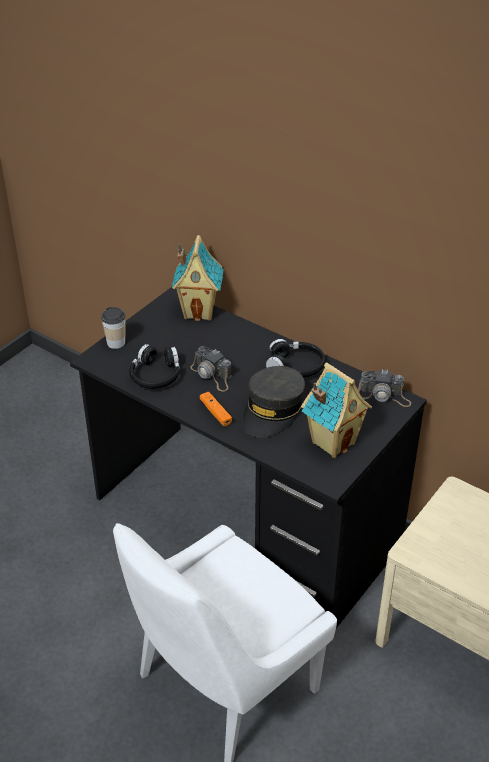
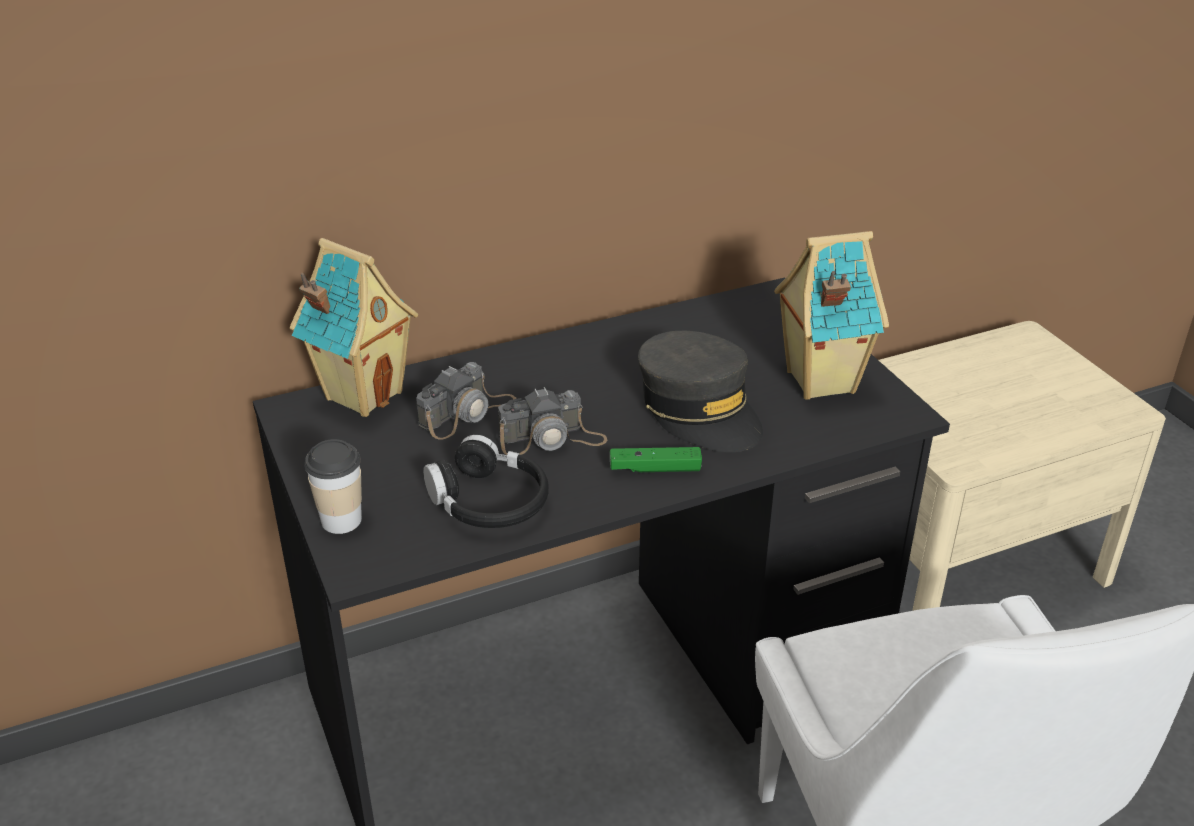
camera: 60 degrees left, 5 degrees down
orange game controller [200,392,232,426] -> green game controller [610,447,702,472]
black headphones [266,339,326,377] -> none
camera [358,369,411,407] -> camera moved to [416,362,516,440]

